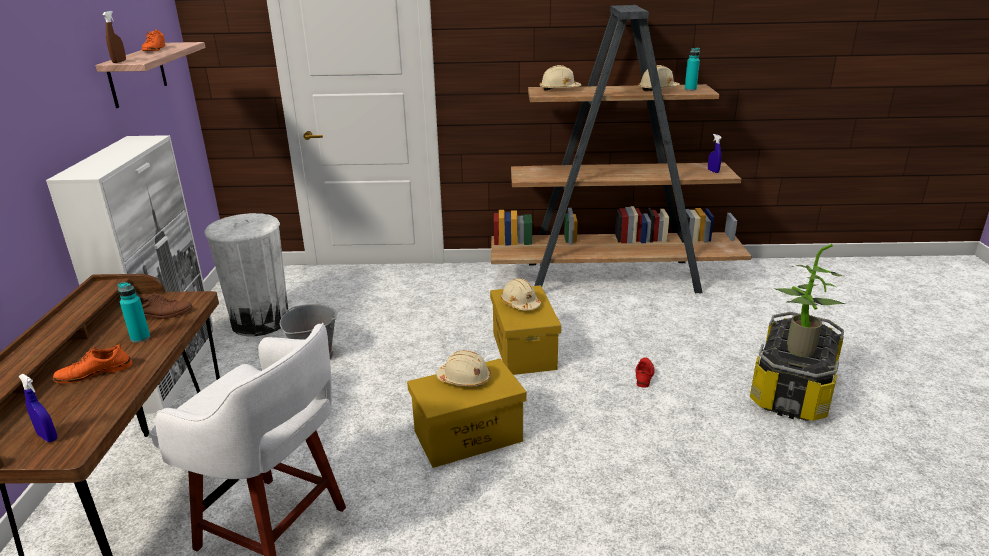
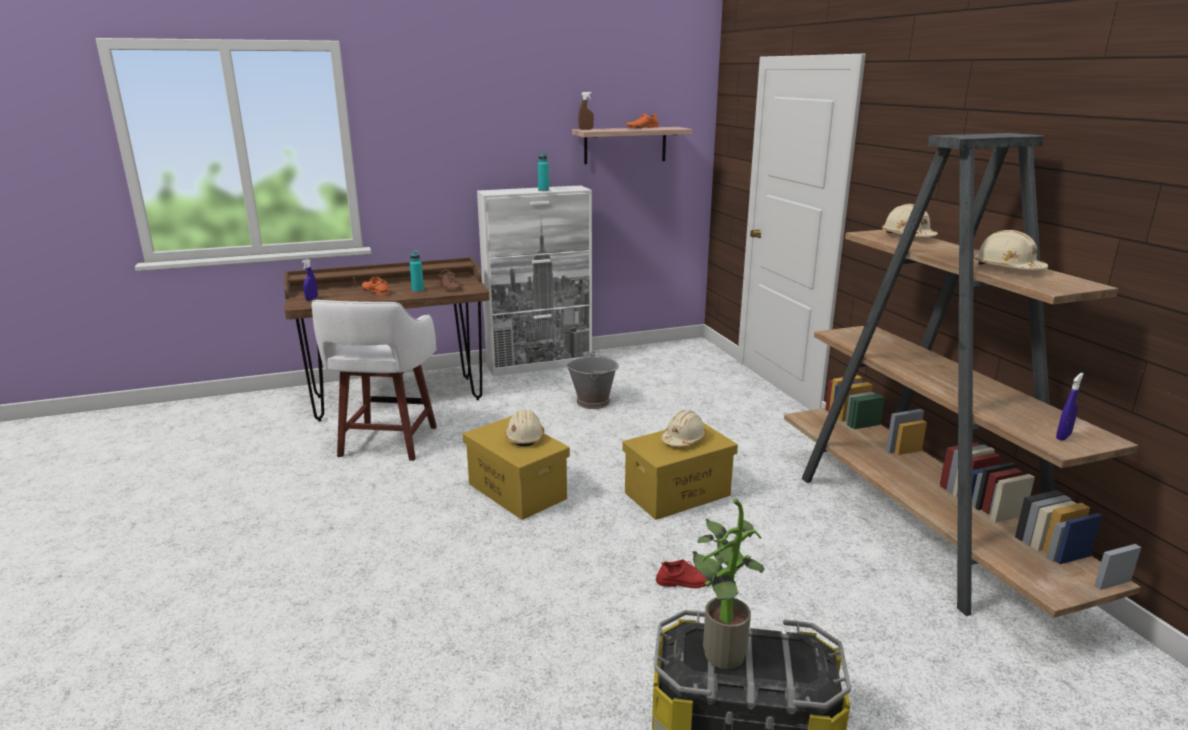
camera: 70 degrees right, 5 degrees down
white trash can [204,213,288,336] -> none
turquoise bottle [685,48,700,91] -> turquoise bottle moved to [538,153,549,191]

